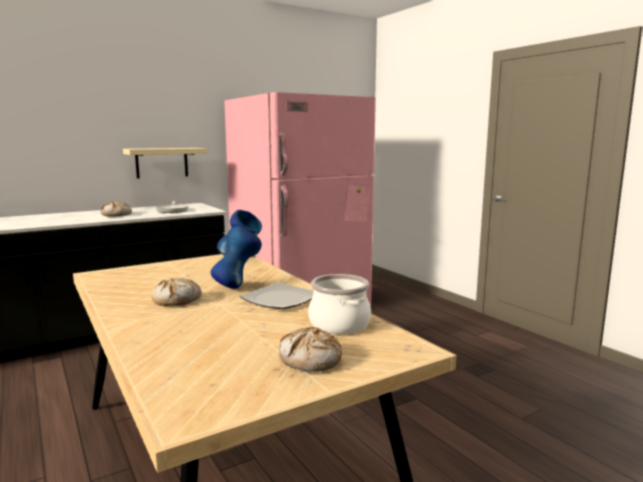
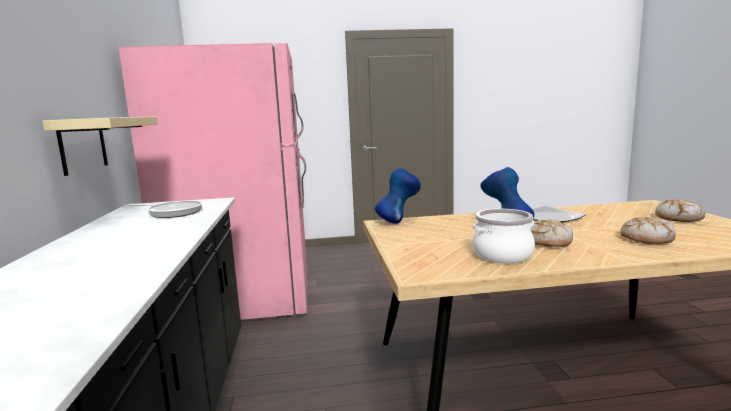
camera: 65 degrees left, 0 degrees up
bread [101,201,132,217] -> bread moved to [620,217,676,244]
cooking pot [308,274,371,334] -> cooking pot moved to [473,209,535,263]

